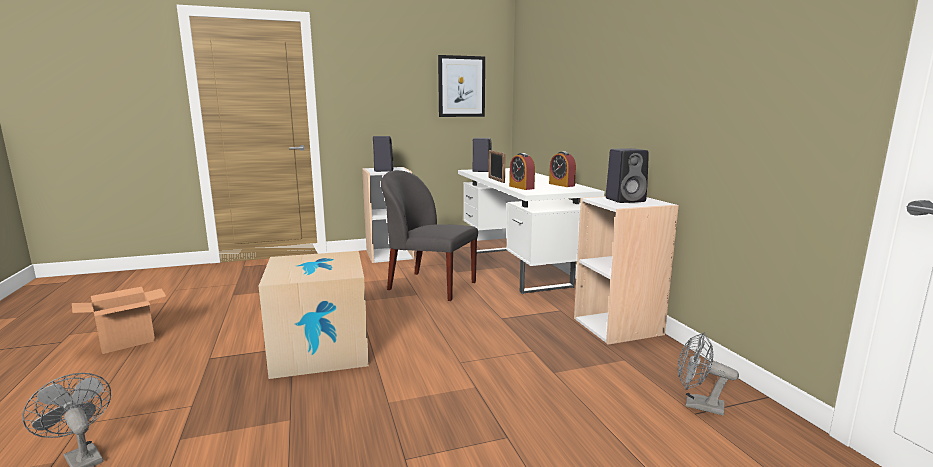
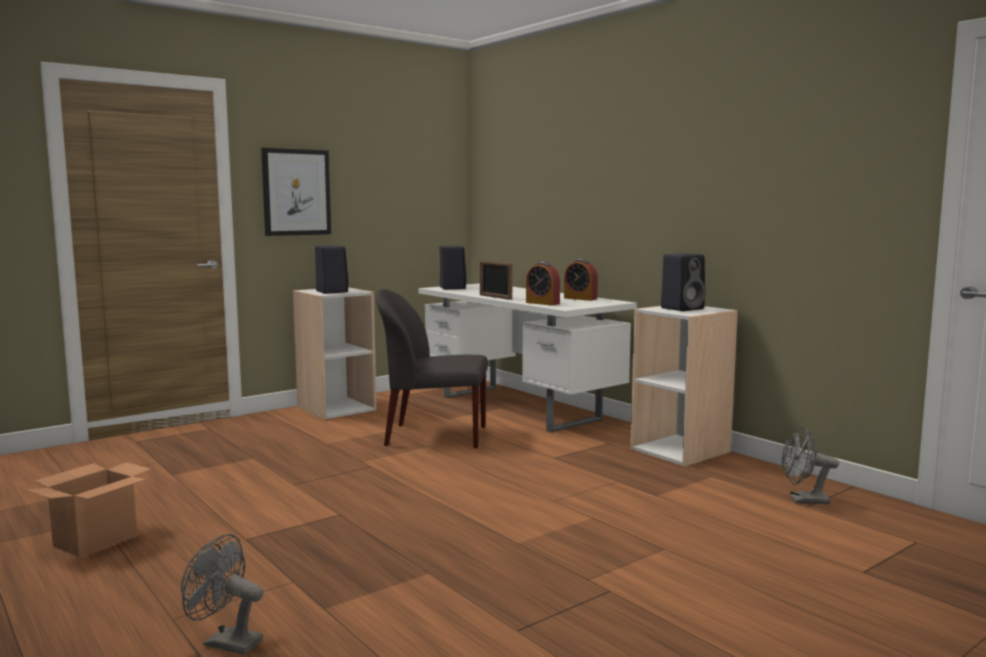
camera: 20 degrees left, 5 degrees down
cardboard box [259,251,369,379] -> none
picture [438,55,485,117] -> picture moved to [261,148,331,236]

